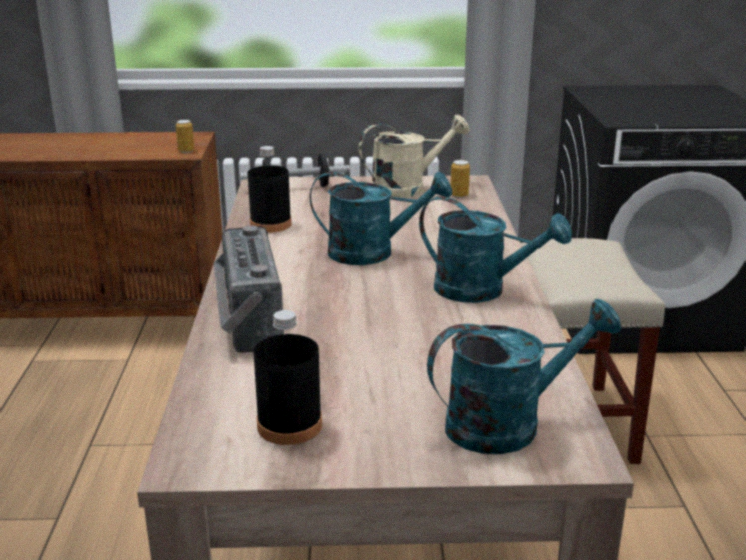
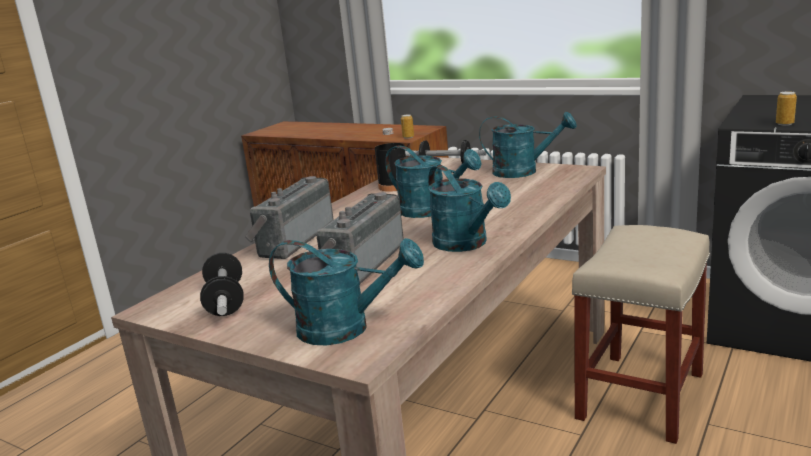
camera: 35 degrees right, 5 degrees down
black bottle [254,310,322,445] -> dumbbell [200,253,244,316]
beige watering can [359,115,469,199] -> turquoise watering can [479,112,577,178]
can [451,160,470,198] -> can moved to [776,91,797,126]
none -> radio [316,192,404,284]

